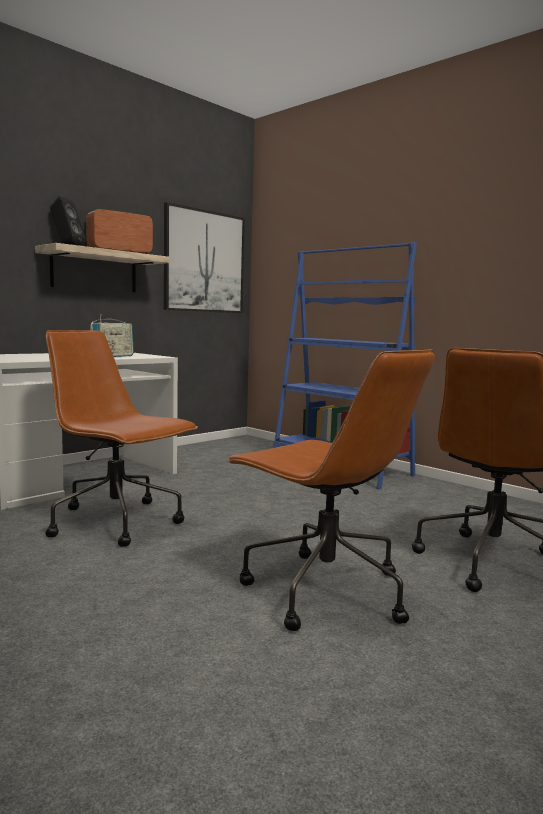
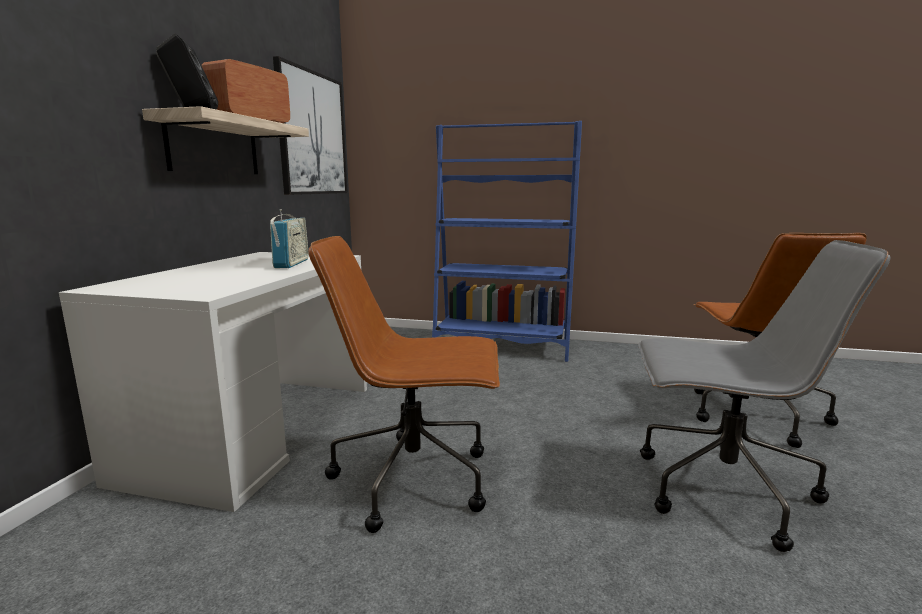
camera: 30 degrees left, 5 degrees up
brown office chair [226,349,435,631] -> grey office chair [638,240,891,552]

